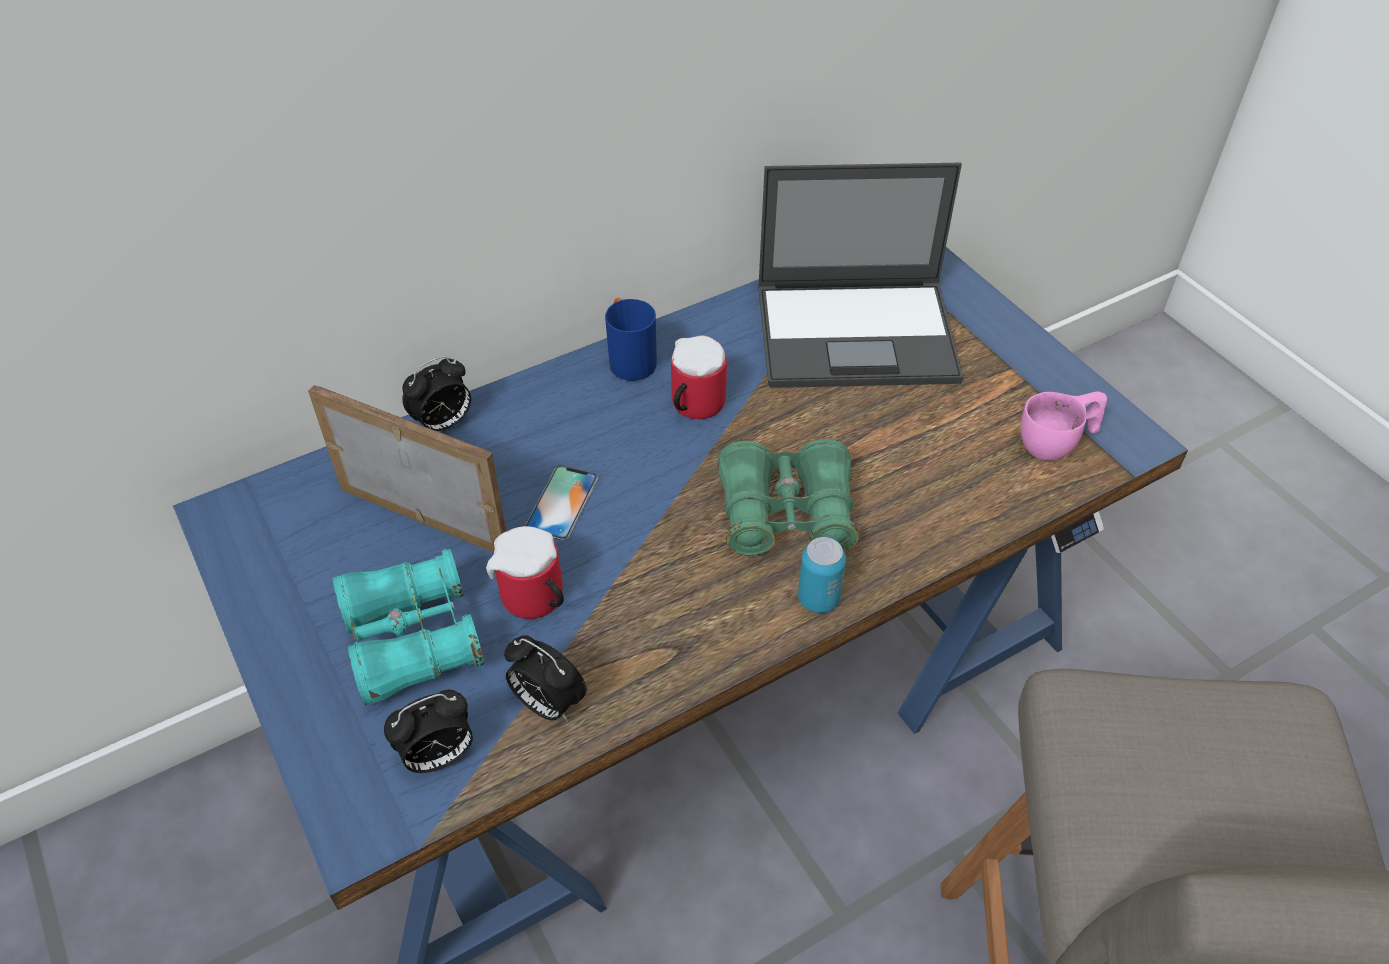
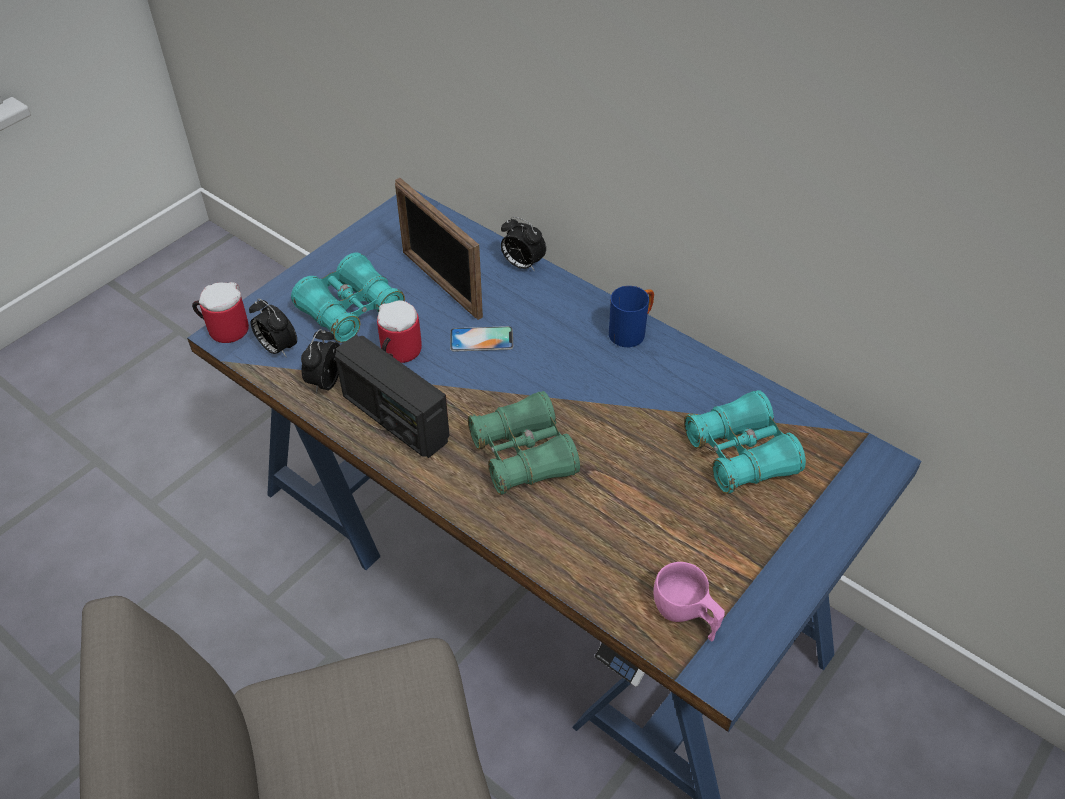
camera: 70 degrees right, 0 degrees up
picture frame [308,385,507,553] -> picture frame turned 135 degrees clockwise [395,178,483,320]
mug [671,335,727,419] -> mug moved to [192,282,249,343]
laptop [758,163,963,388] -> turquoise binoculars [684,390,806,494]
can [798,537,846,613] -> none
none -> radio [335,335,449,458]

